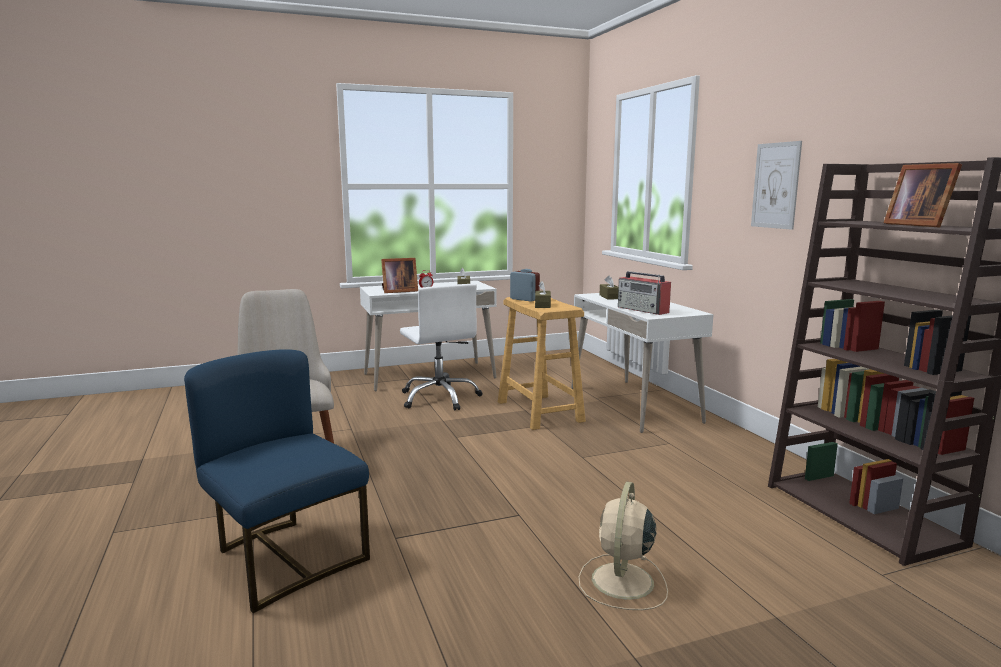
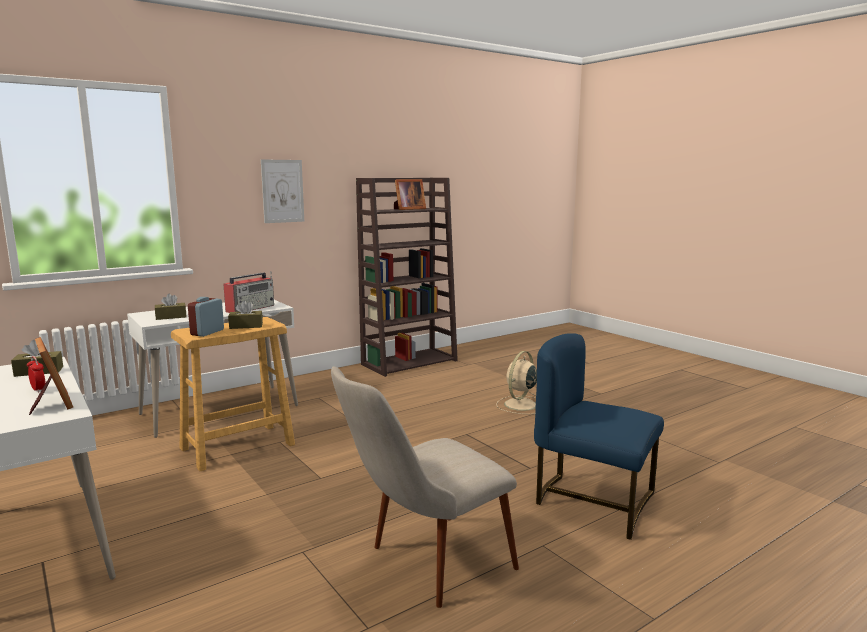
camera: 105 degrees left, 0 degrees up
blue chair [184,349,370,613] -> blue chair turned 90 degrees clockwise [534,333,664,540]
white office chair [400,284,483,411] -> none
beige fan [578,482,668,610] -> beige fan turned 120 degrees clockwise [496,351,537,414]

